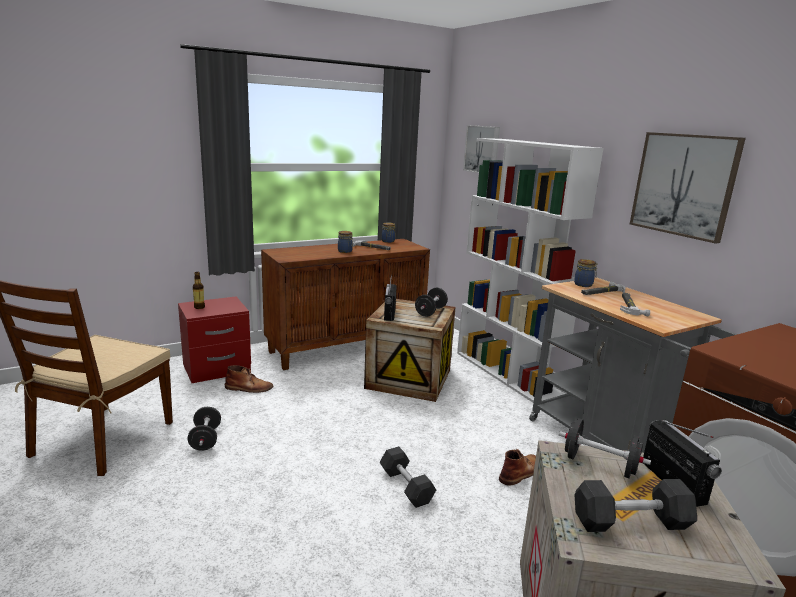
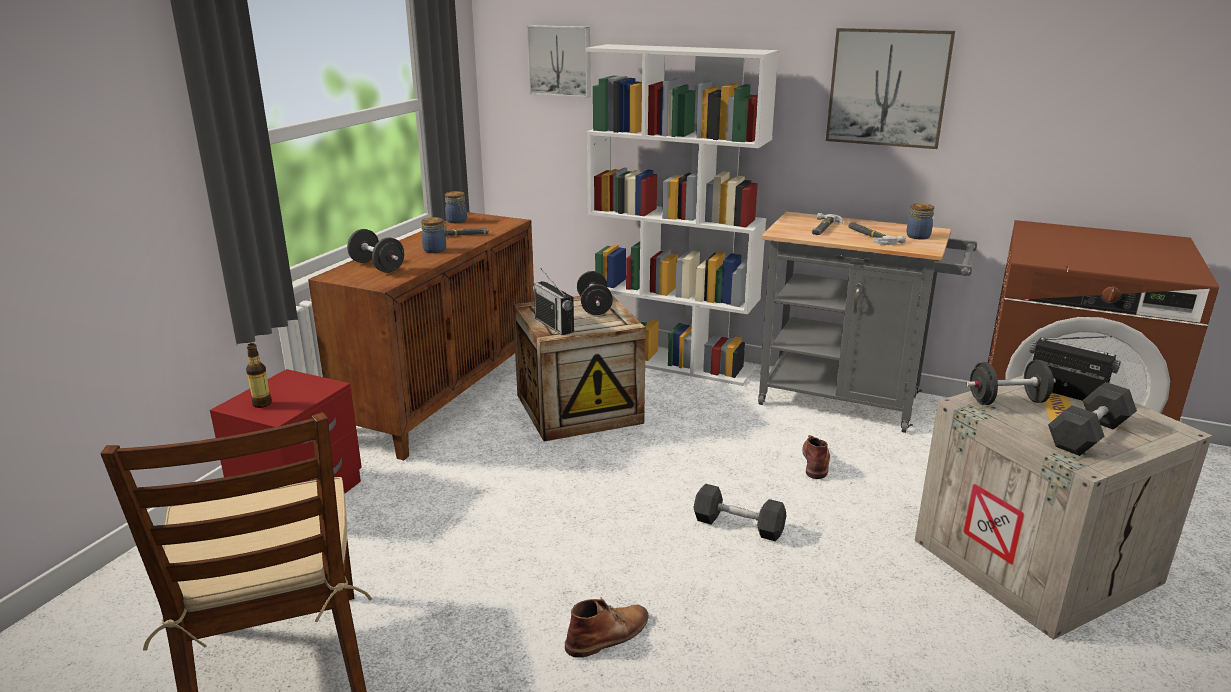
camera: 35 degrees left, 5 degrees up
black dumbbell [188,407,221,451] -> black dumbbell moved to [347,229,404,273]
brown boot [225,365,273,393] -> brown boot moved to [565,597,649,658]
jar [574,259,598,287] -> jar moved to [906,203,934,240]

